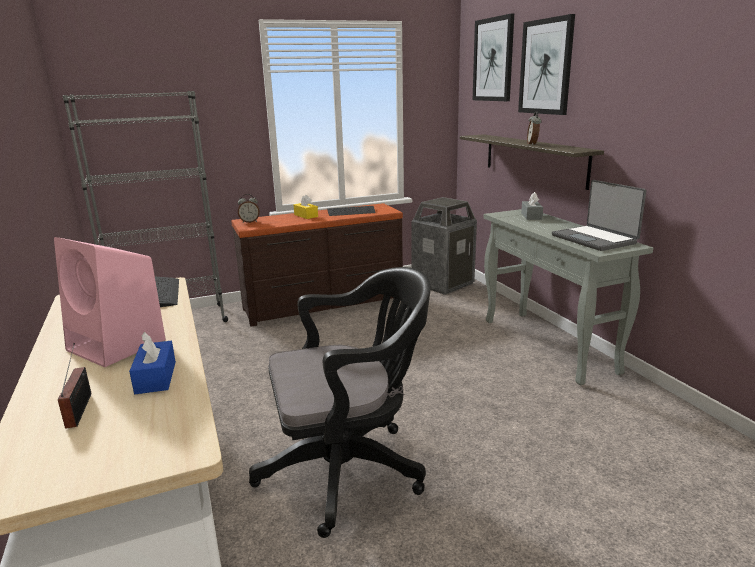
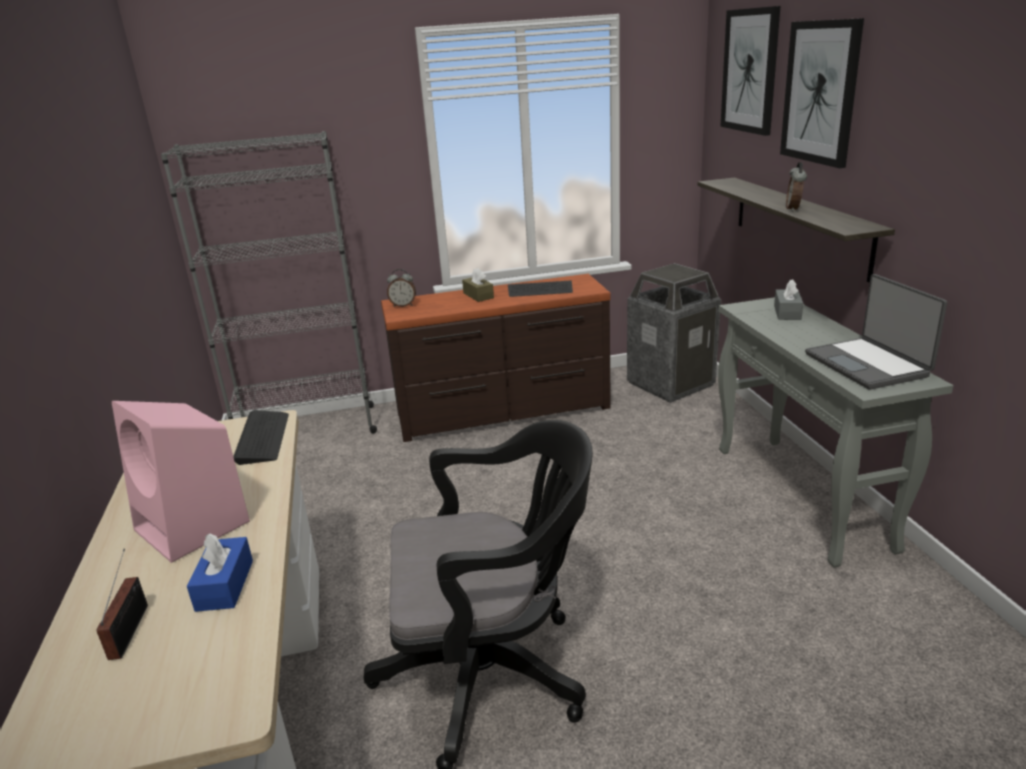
camera: 10 degrees right, 5 degrees up
yellow tissue box [294,195,318,219] -> brown tissue box [462,268,494,302]

